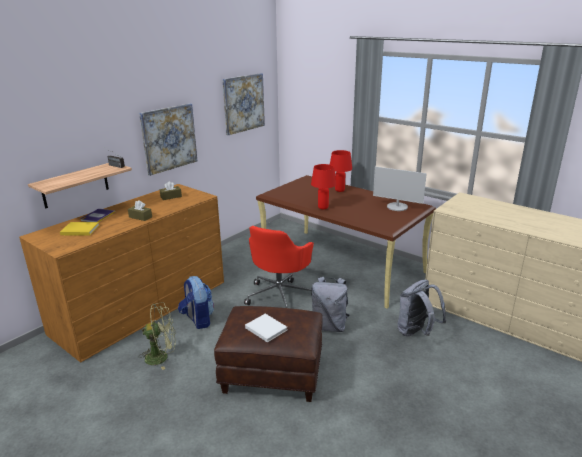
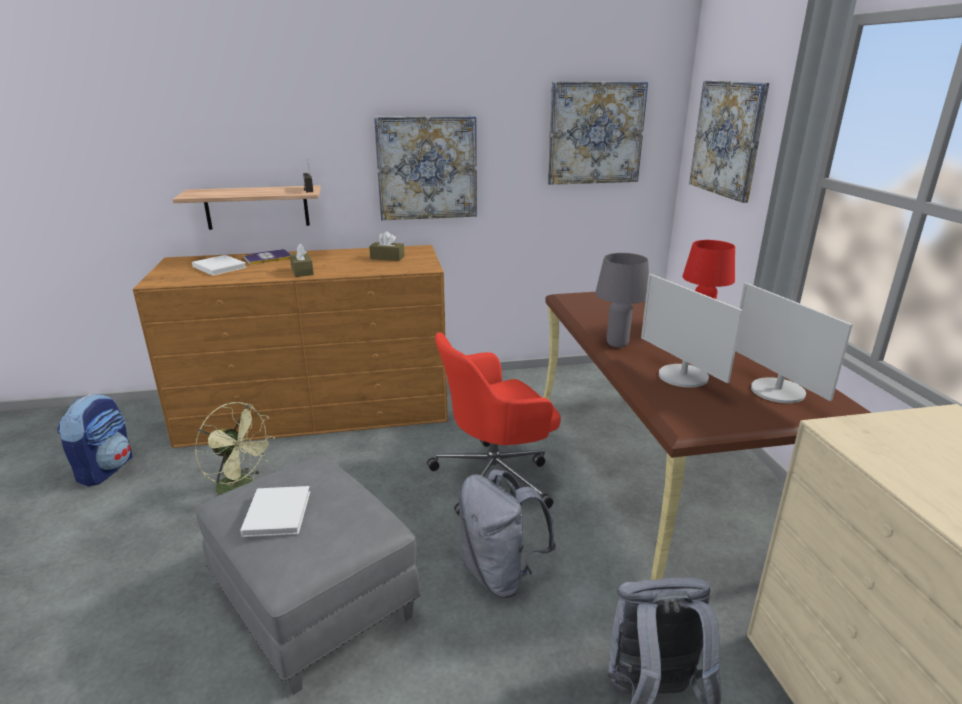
camera: 40 degrees right, 0 degrees up
yellow book [60,222,100,236] -> white book [192,255,247,276]
backpack [178,276,214,329] -> backpack moved to [57,394,132,487]
brown ottoman [214,306,323,402] -> grey ottoman [195,455,420,695]
red table lamp [311,164,336,209] -> grey table lamp [595,253,649,348]
none -> monitor [641,274,743,388]
none -> picture [689,80,769,203]

